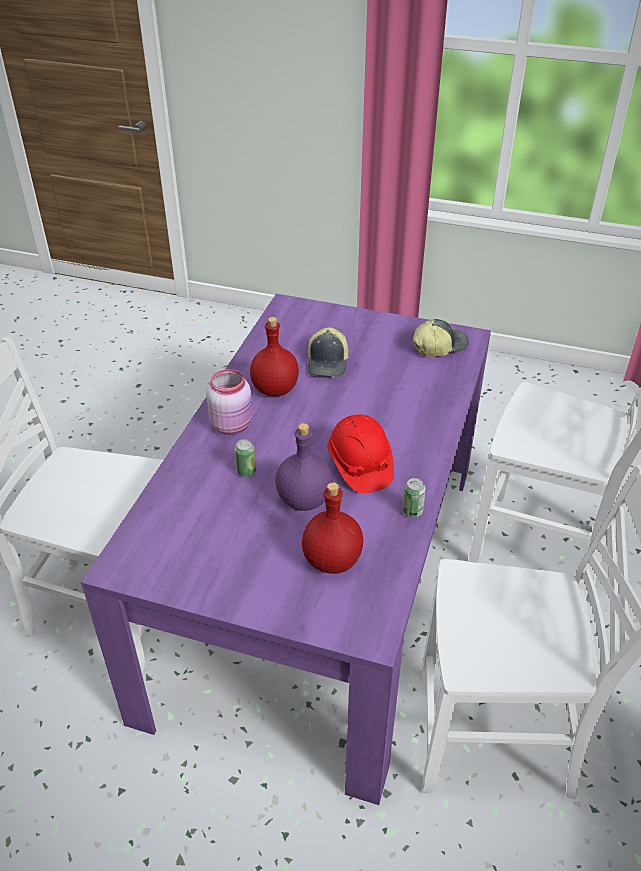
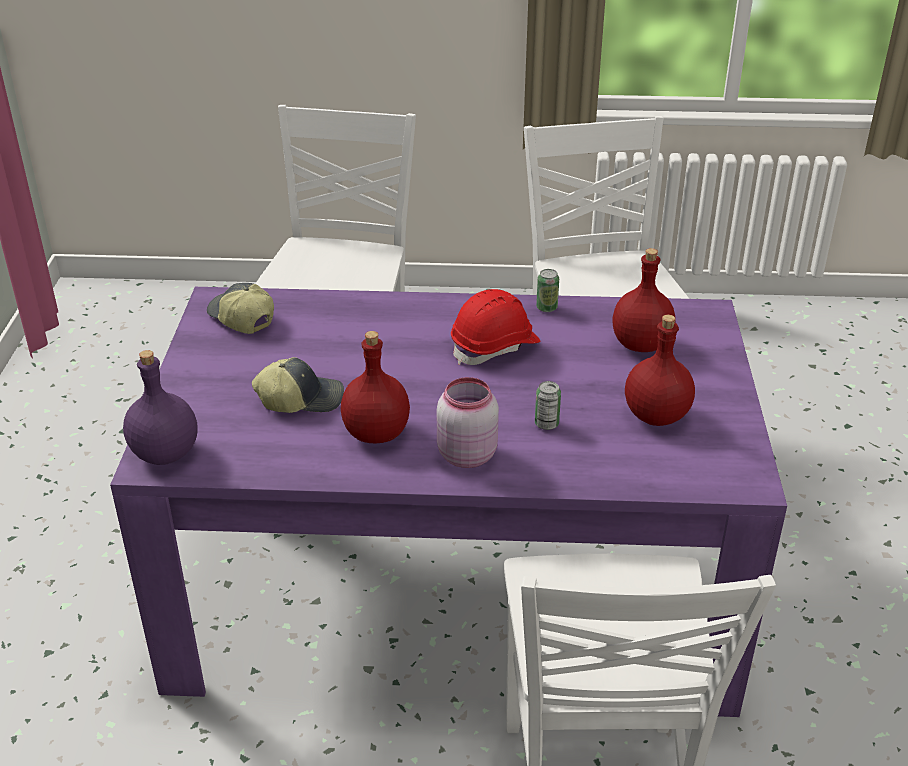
camera: 105 degrees left, 5 degrees down
purple bottle [275,423,333,511] -> purple bottle moved to [123,350,198,465]
none -> red bottle [625,315,695,426]

